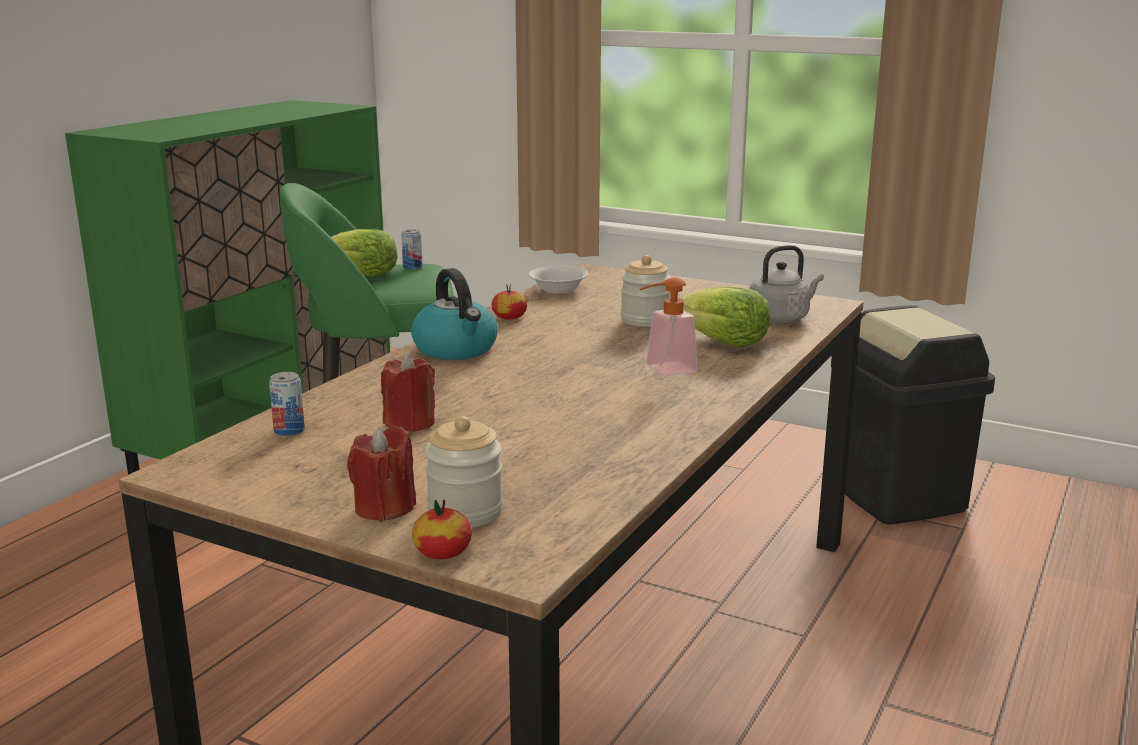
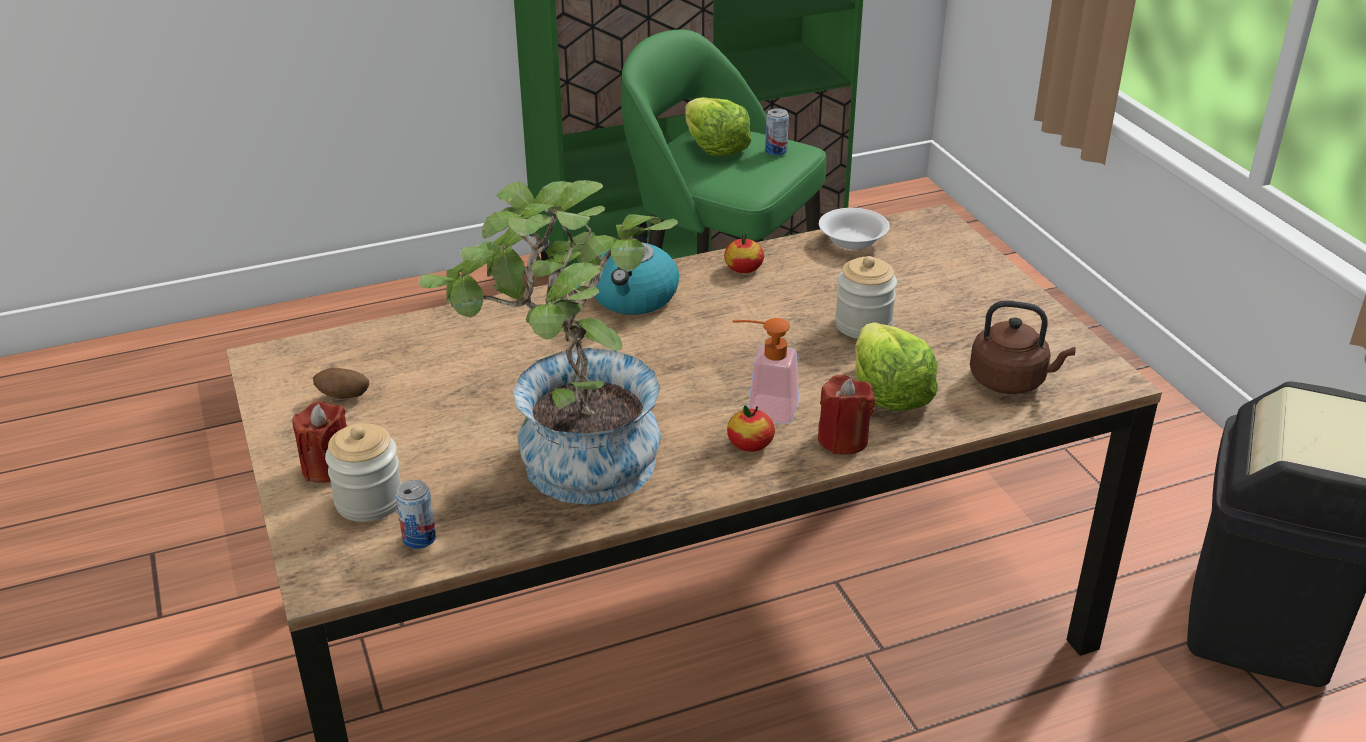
camera: 40 degrees right, 15 degrees up
can [269,372,305,436] -> can moved to [396,480,436,549]
red candle [381,354,435,432] -> red candle moved to [818,375,875,455]
apple [412,500,472,559] -> apple moved to [727,405,775,452]
grey kettle [749,245,824,323] -> brown kettle [970,300,1076,394]
none -> potato [313,368,369,399]
none -> potted plant [419,180,678,505]

